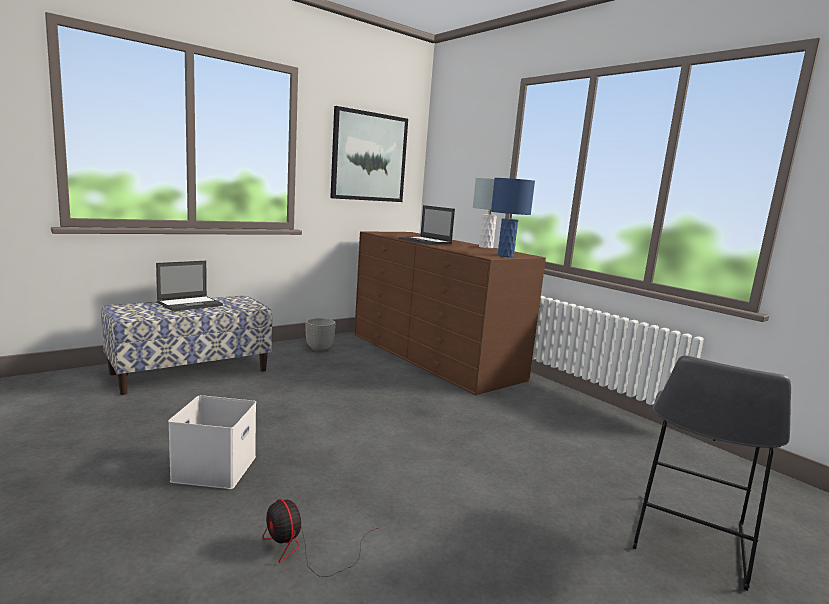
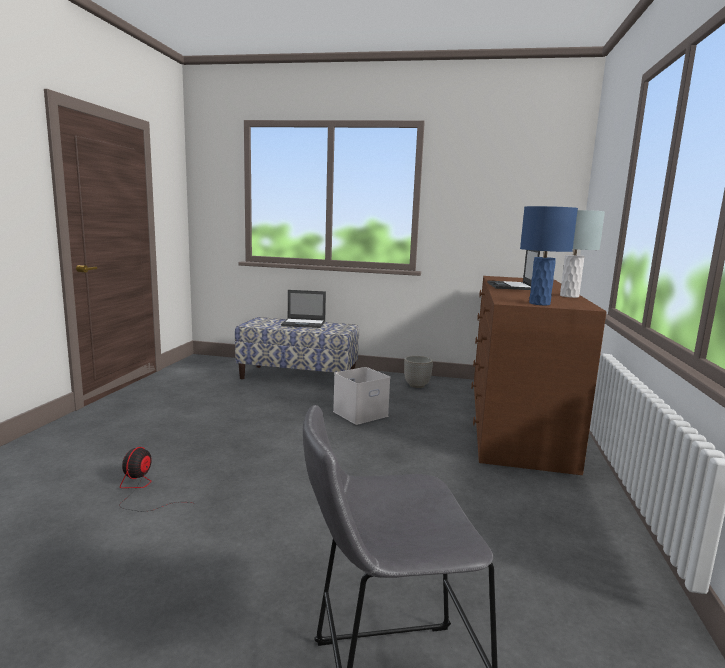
camera: 50 degrees right, 0 degrees up
white storage box [168,395,256,489] -> white storage box moved to [333,367,390,425]
picture [330,106,408,202] -> none

